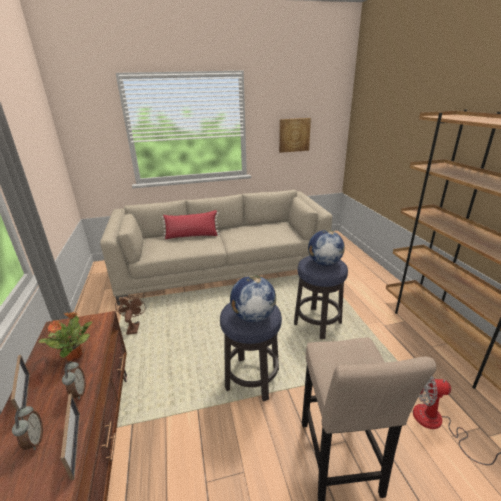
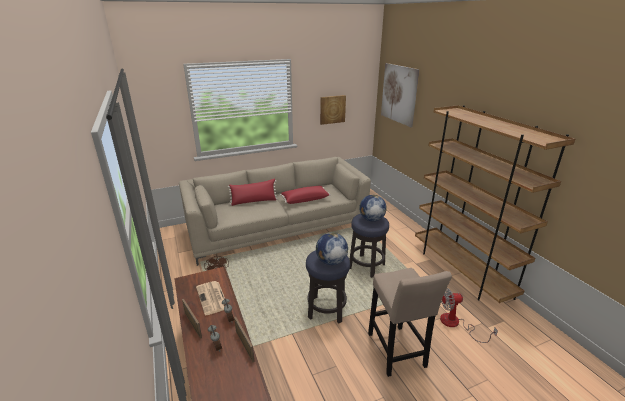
camera: 10 degrees left, 0 degrees up
potted plant [39,312,92,361] -> newspaper [196,281,225,315]
none -> red pillow [280,186,331,204]
none -> picture [381,63,420,127]

